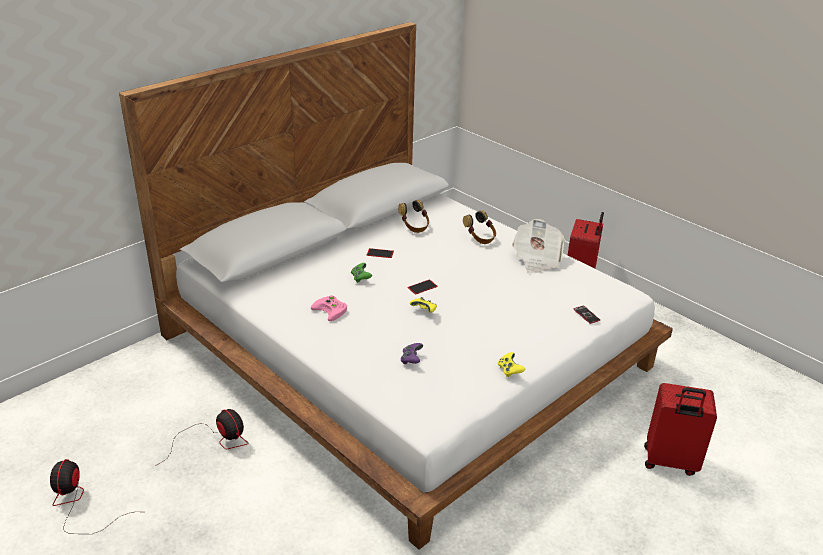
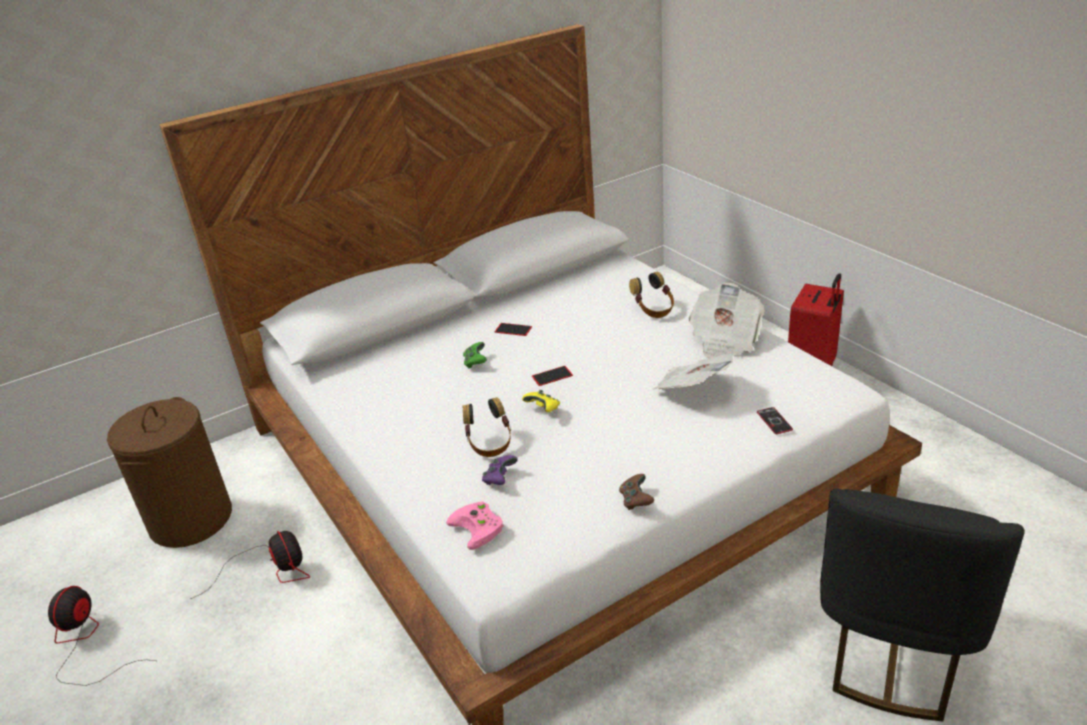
camera: 15 degrees right, 0 degrees up
pink game controller [311,295,347,321] -> pink game controller moved to [446,502,504,550]
headphones [398,200,429,233] -> headphones moved to [463,397,511,457]
yellow game controller [498,352,525,377] -> brown game controller [619,474,654,510]
red suitcase [644,383,717,476] -> black chair [820,488,1025,721]
none -> brown laundry basket [107,397,232,548]
none -> newspaper [654,353,736,390]

